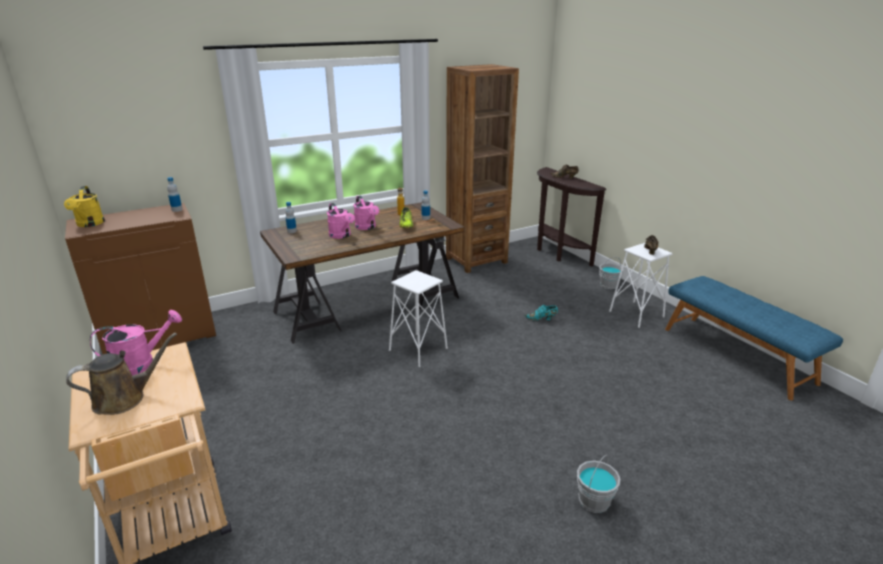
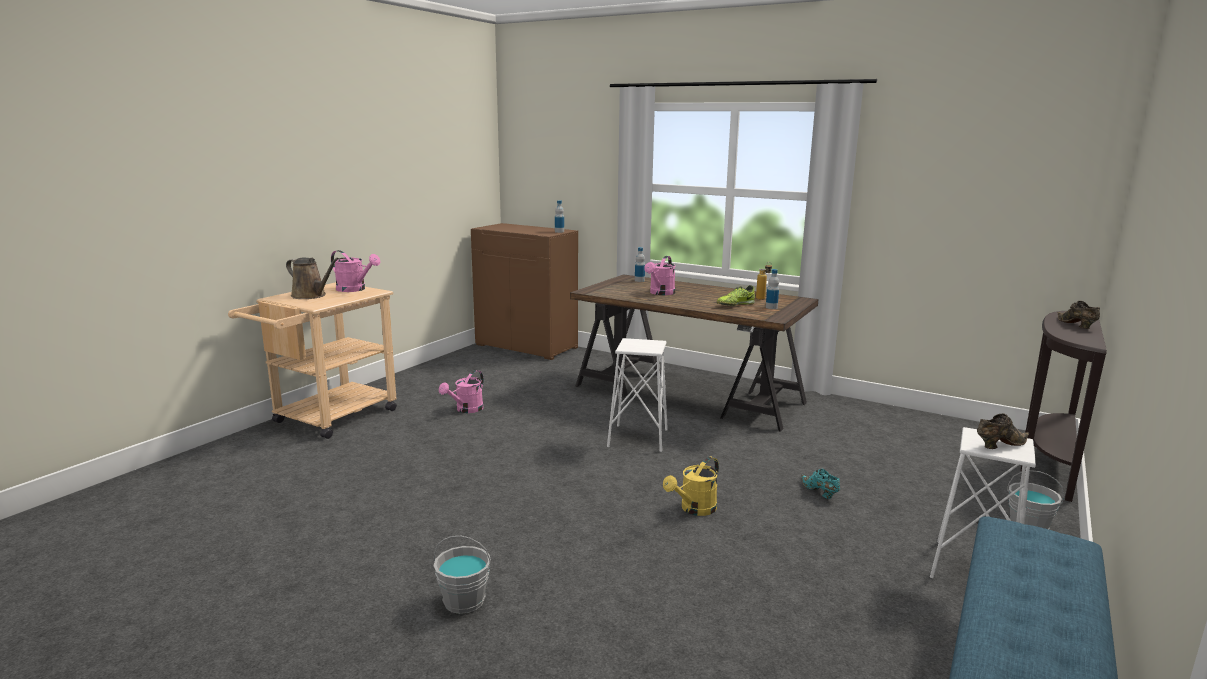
camera: 60 degrees right, 10 degrees down
yellow watering can [64,186,105,227] -> yellow watering can moved to [663,456,719,516]
pink watering can [354,196,379,230] -> pink watering can moved to [439,370,484,413]
brown bookcase [446,64,519,273] -> none

